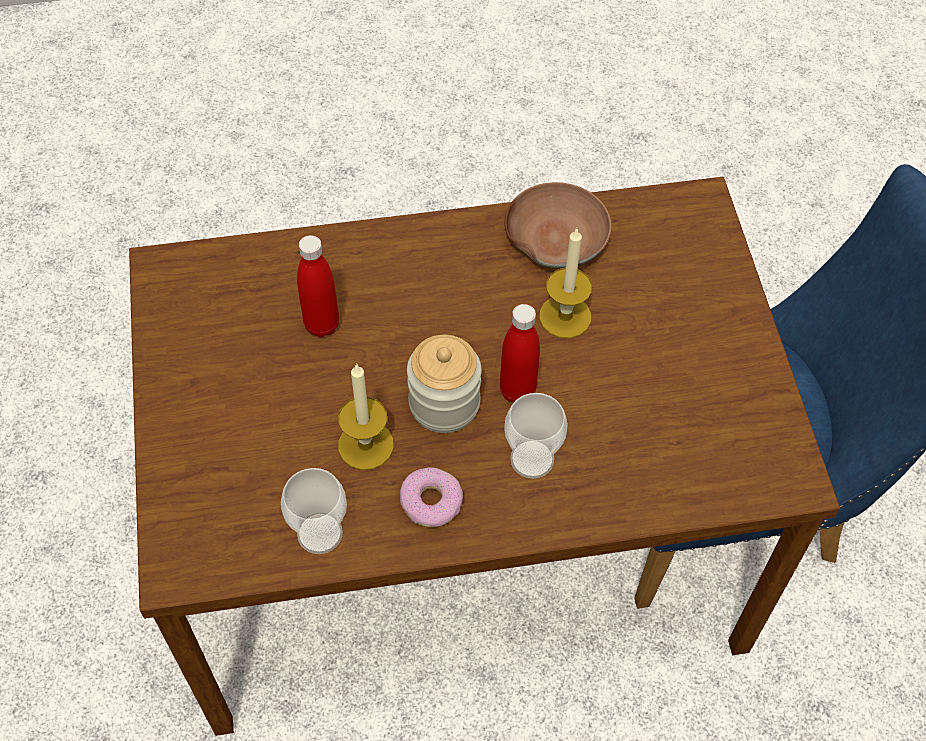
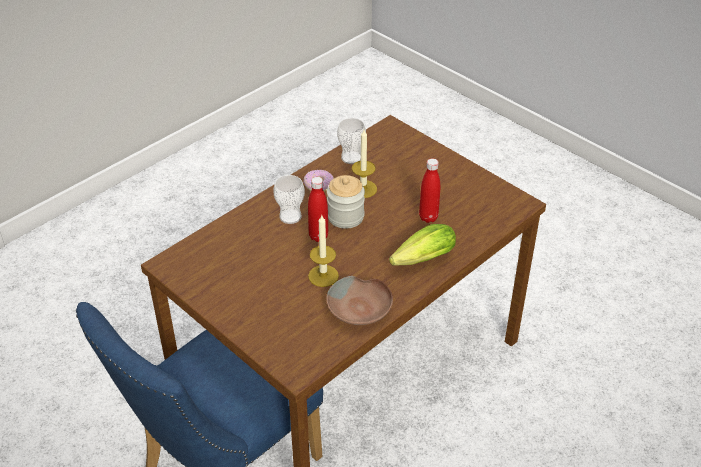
camera: 145 degrees right, 15 degrees down
none -> lettuce [389,224,456,266]

